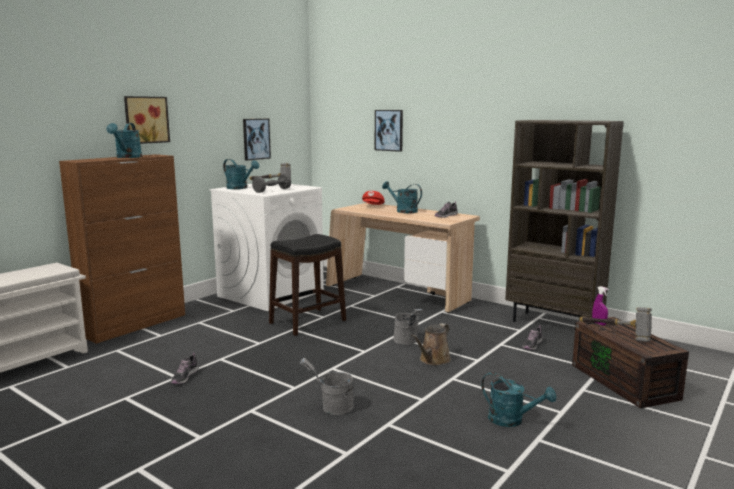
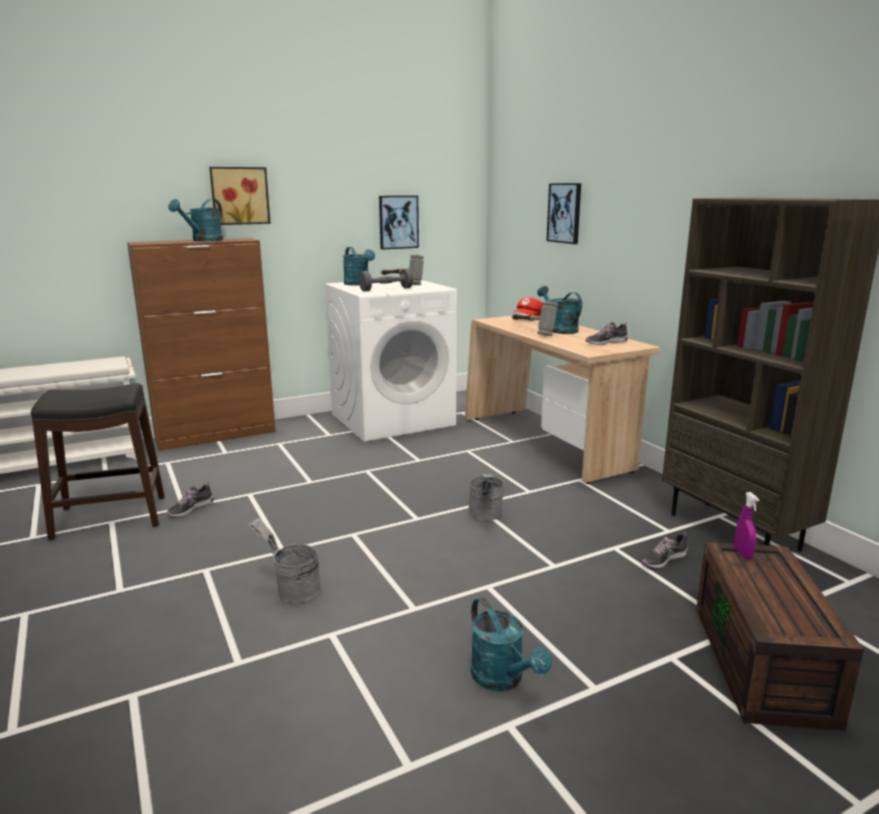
camera: 25 degrees right, 5 degrees up
black stool [269,234,346,336] -> black stool moved to [31,383,165,540]
brown watering can [411,323,451,365] -> none
hammer [579,307,652,342] -> hammer moved to [512,301,558,336]

